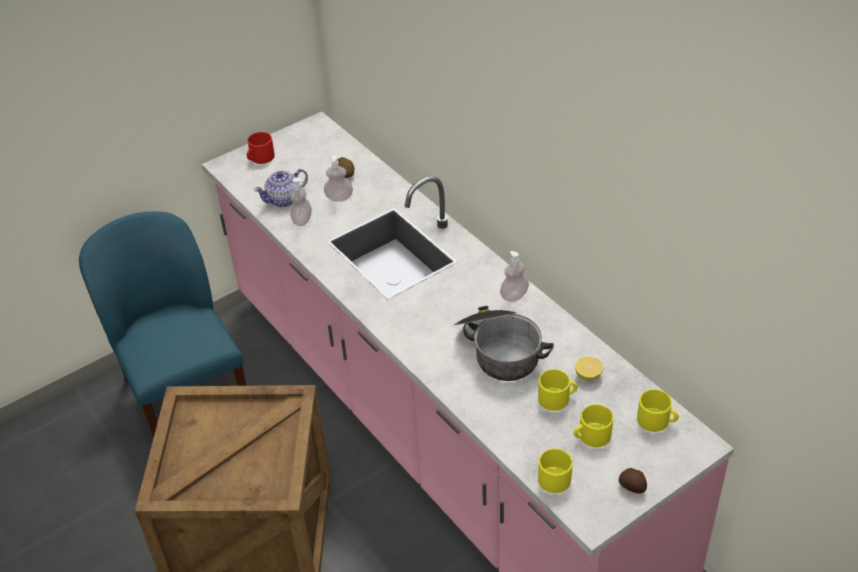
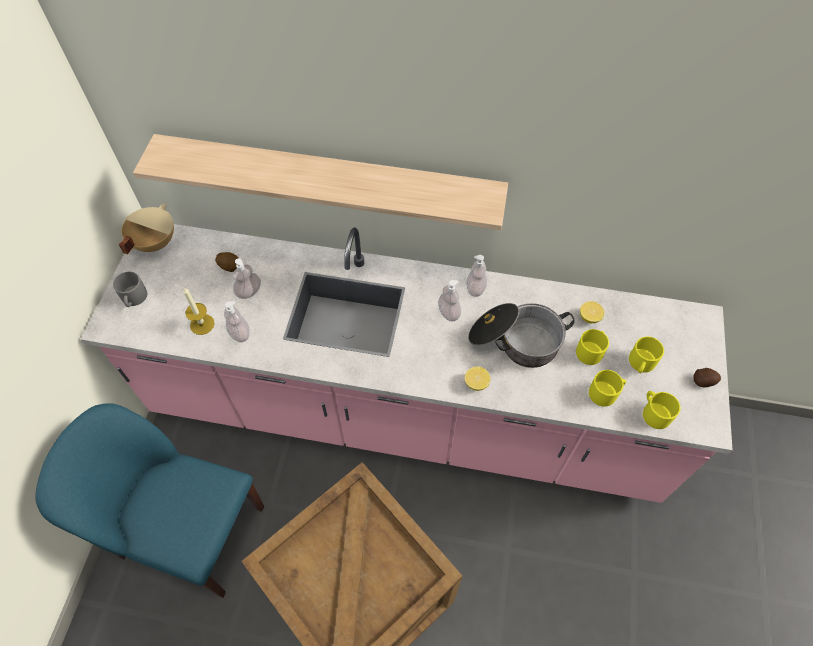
camera: 45 degrees left, 15 degrees up
red mug [247,132,275,164] -> grey mug [113,272,147,307]
teapot [254,169,308,207] -> candle [183,288,215,335]
yellow mug [637,389,679,432] -> yellow mug moved to [589,370,626,407]
none -> beige cooking pot [119,204,174,255]
none -> shelf [133,134,508,230]
none -> soap dispenser [438,280,461,322]
none -> lemon [465,366,491,391]

